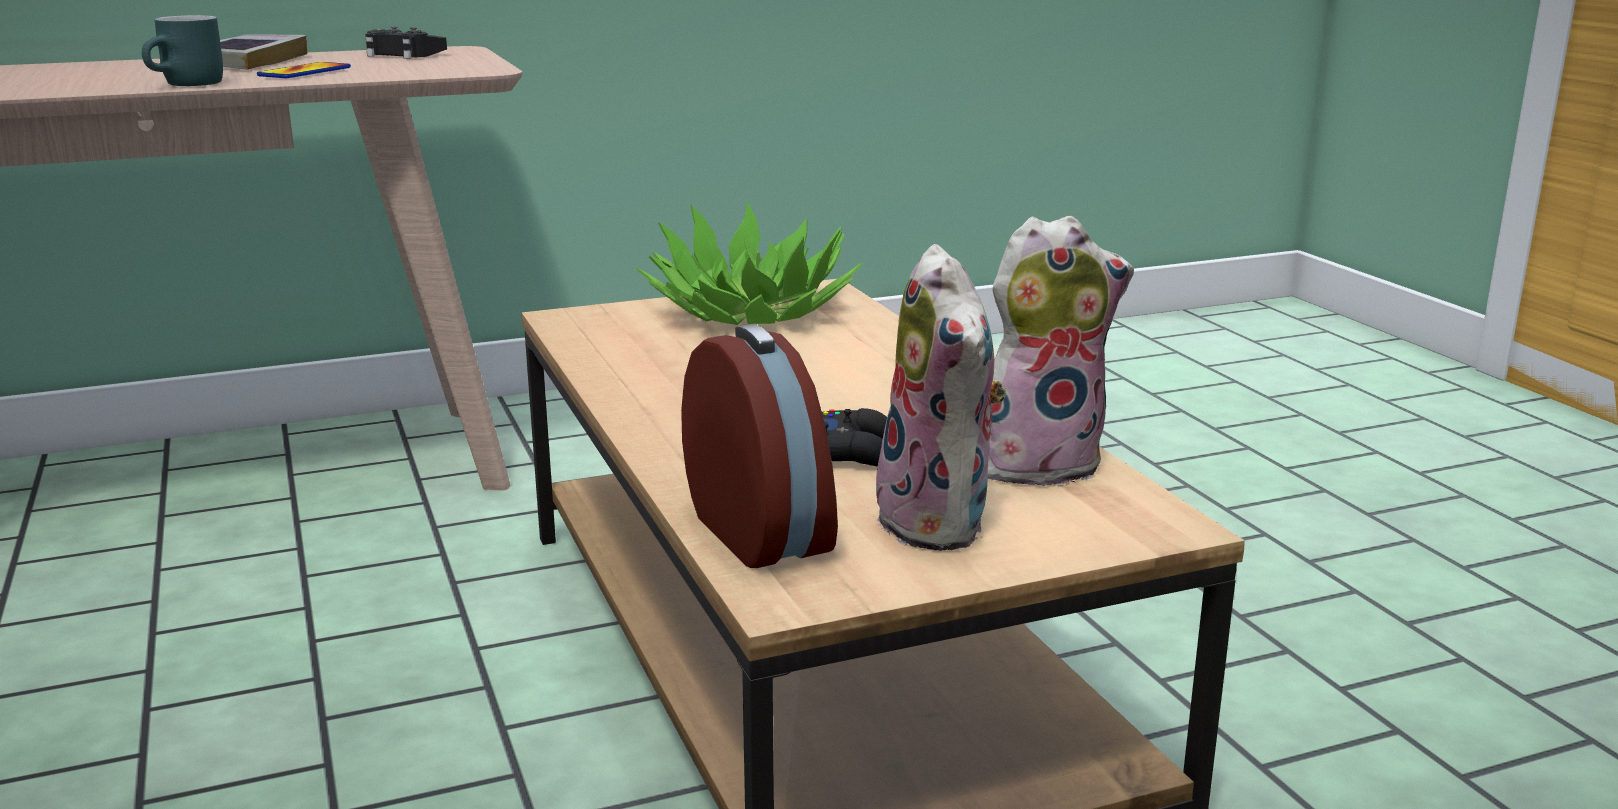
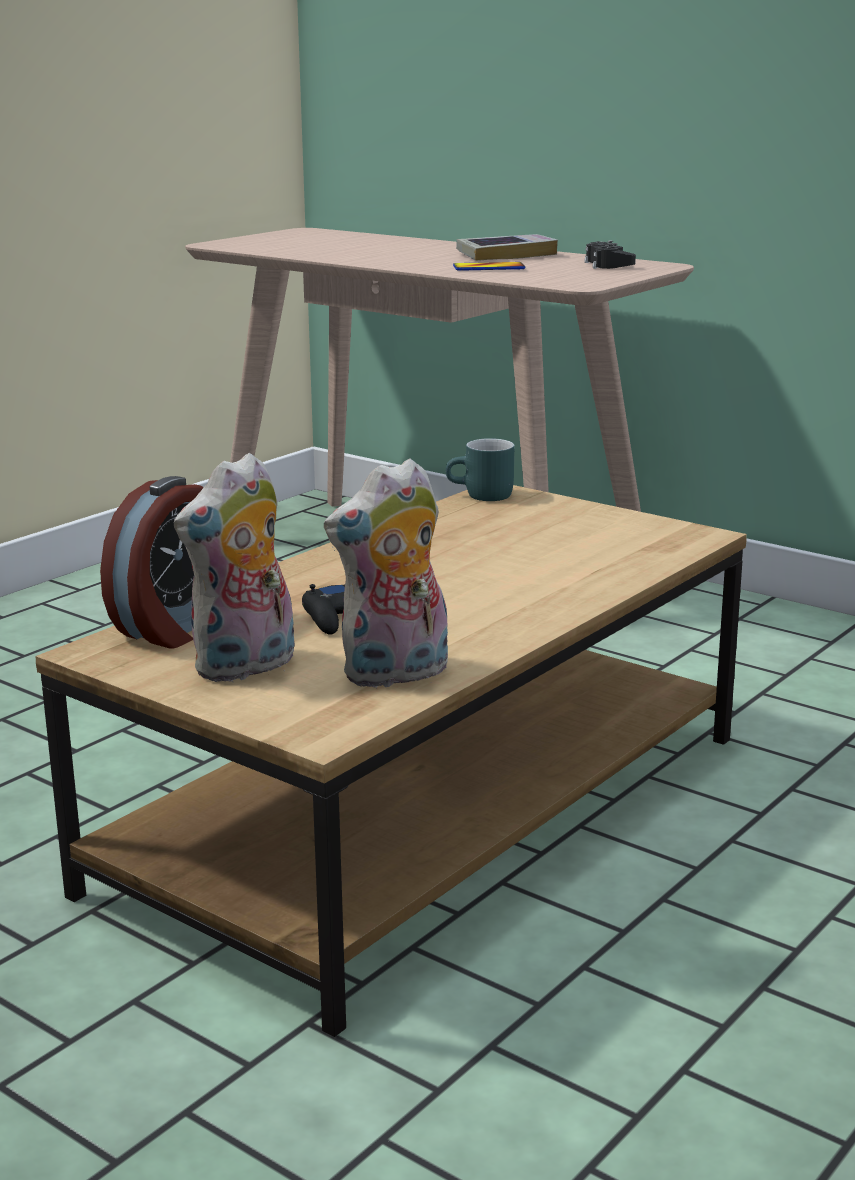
camera: 60 degrees right, 0 degrees up
turquoise mug [142,15,223,86] -> turquoise mug moved to [445,438,514,501]
potted plant [636,203,863,325] -> none
plush toy [988,216,1134,486] -> plush toy turned 105 degrees clockwise [324,458,448,689]

